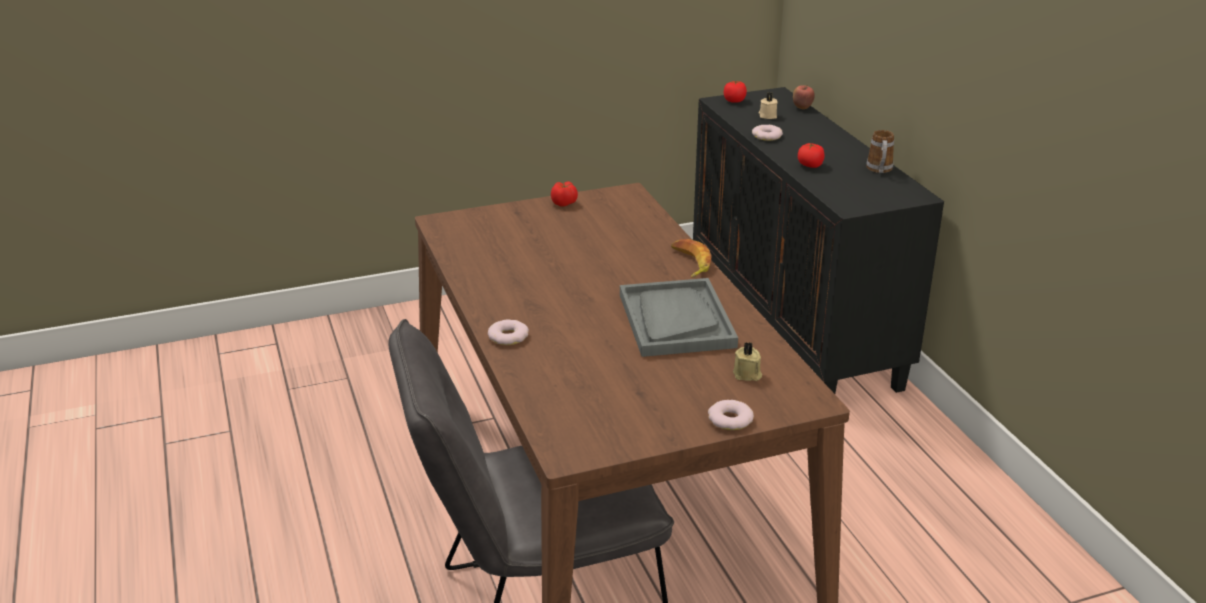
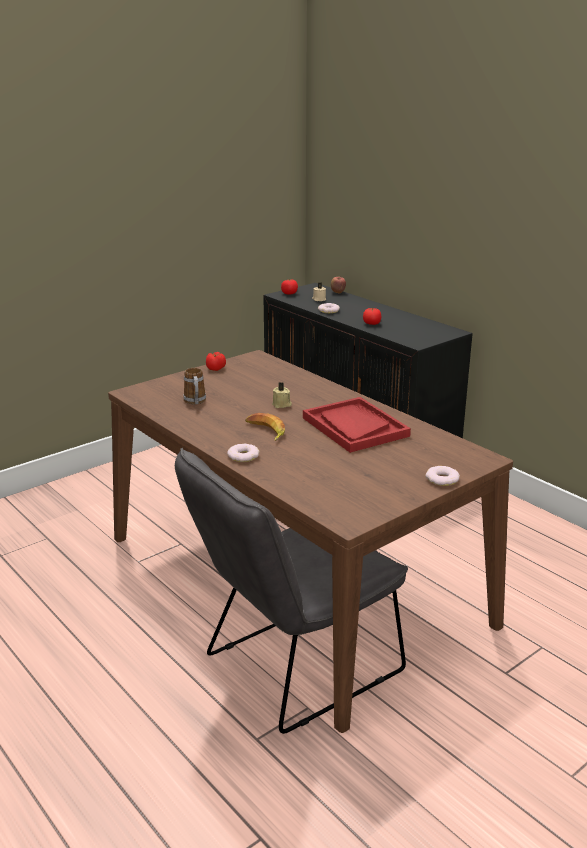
camera: 20 degrees left, 5 degrees down
grey tray [620,278,738,357] -> red tray [303,397,411,453]
banana [671,239,711,278] -> banana moved to [245,413,285,441]
beige candle [733,342,762,381] -> beige candle moved to [272,382,292,408]
mug [866,130,894,173] -> mug moved to [184,368,206,404]

